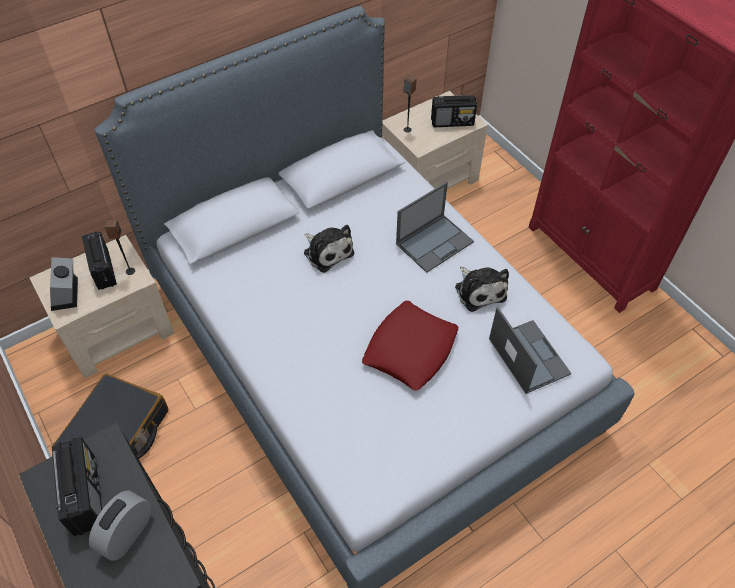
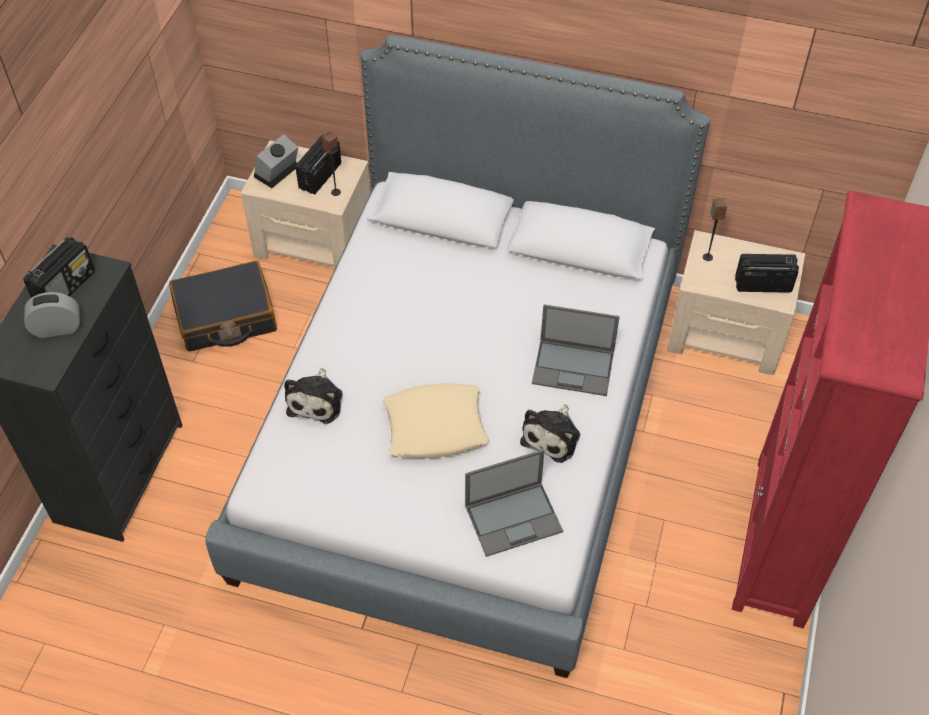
camera: 50 degrees right, 0 degrees up
plush toy [304,225,354,273] -> plush toy moved to [284,368,343,424]
red pillow [362,301,459,391] -> beige pillow [382,383,489,458]
radio [431,95,477,127] -> radio turned 135 degrees clockwise [735,254,799,293]
laptop [489,307,572,394] -> laptop turned 45 degrees clockwise [465,449,563,557]

